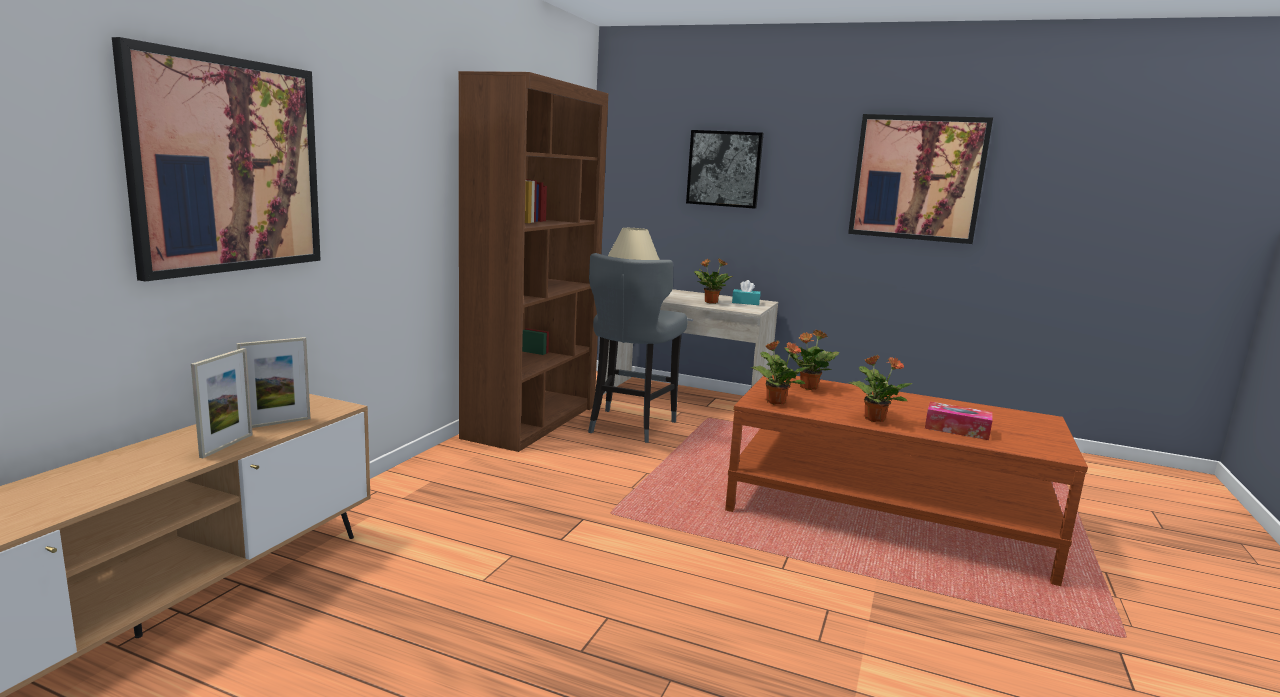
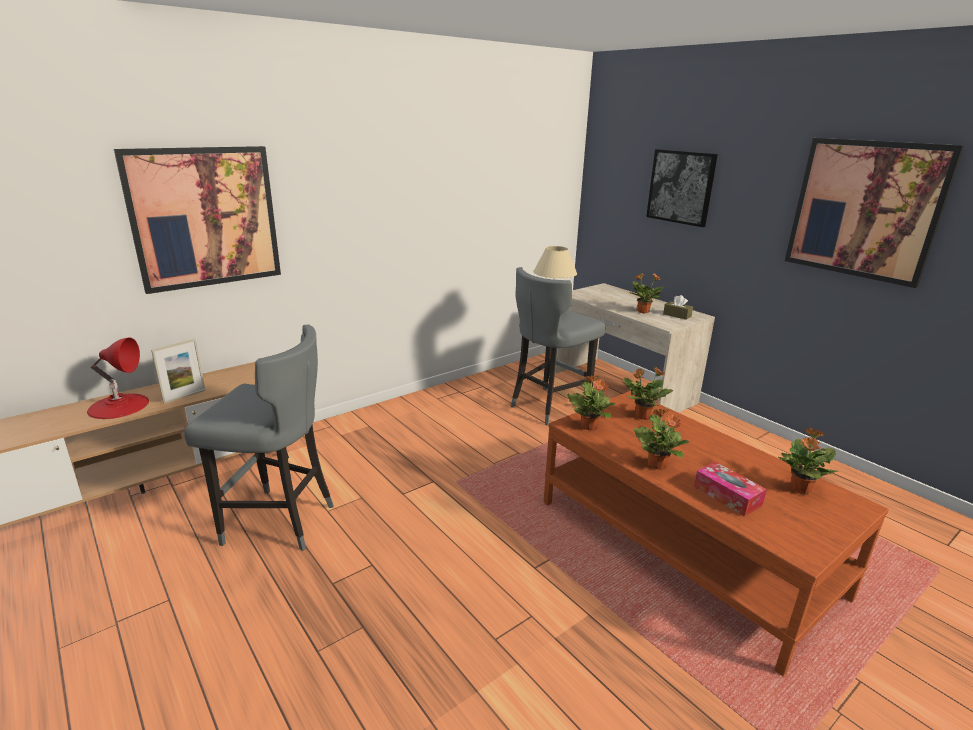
camera: 30 degrees right, 10 degrees up
picture frame [237,337,310,428] -> none
brown bookcase [458,71,608,452] -> none
turquoise tissue box [732,280,760,305] -> brown tissue box [663,295,693,320]
none -> red table lamp [87,337,149,419]
none -> grey stool [184,324,333,551]
none -> potted plant [778,428,839,495]

